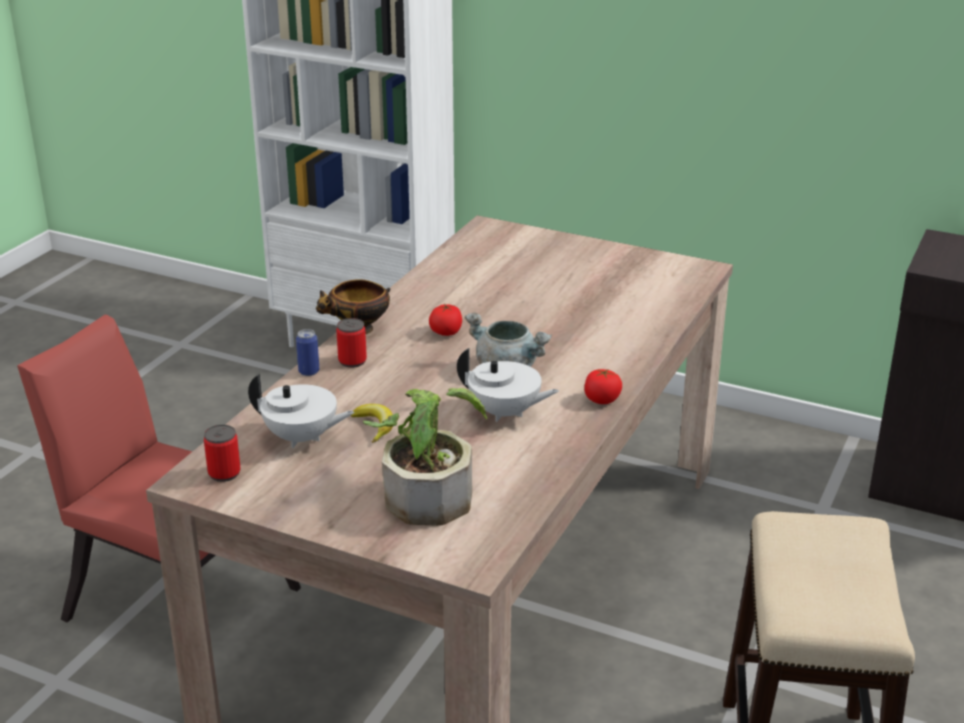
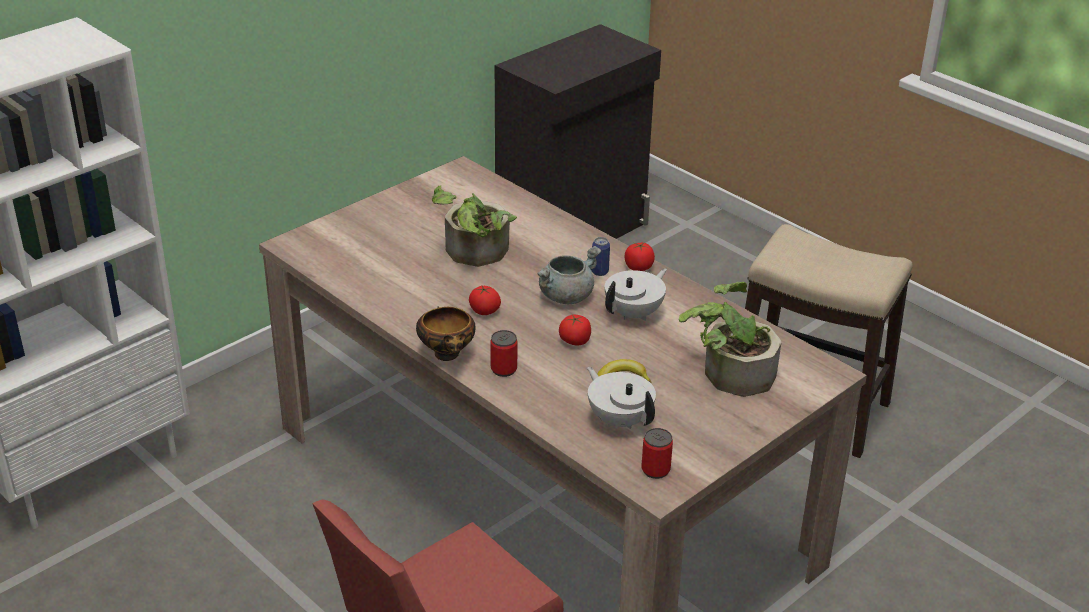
camera: 70 degrees left, 5 degrees up
white teapot [248,374,355,448] -> white teapot turned 75 degrees counterclockwise [587,367,656,429]
can [296,329,319,376] -> can moved to [591,237,610,276]
none -> potted plant [432,186,517,267]
none -> tomato [559,315,591,346]

